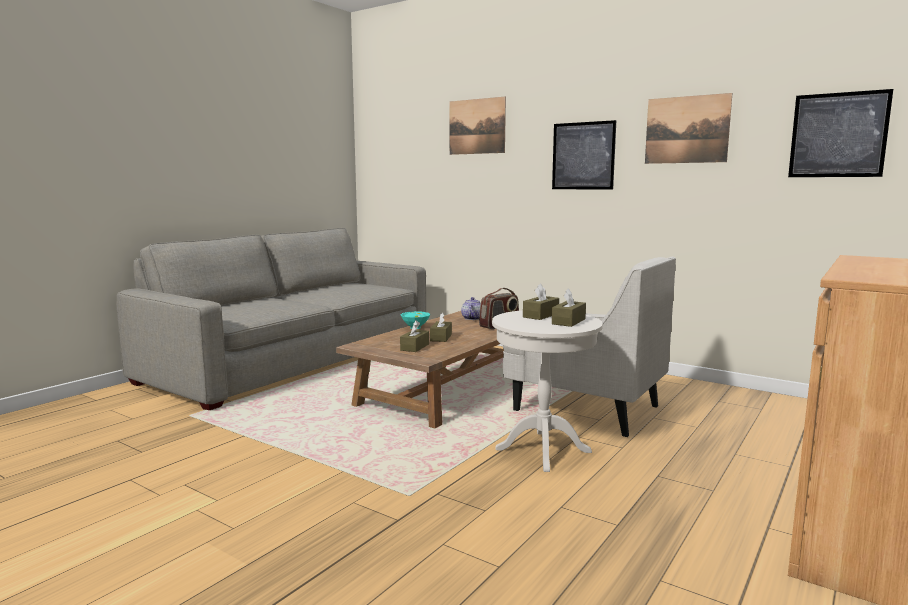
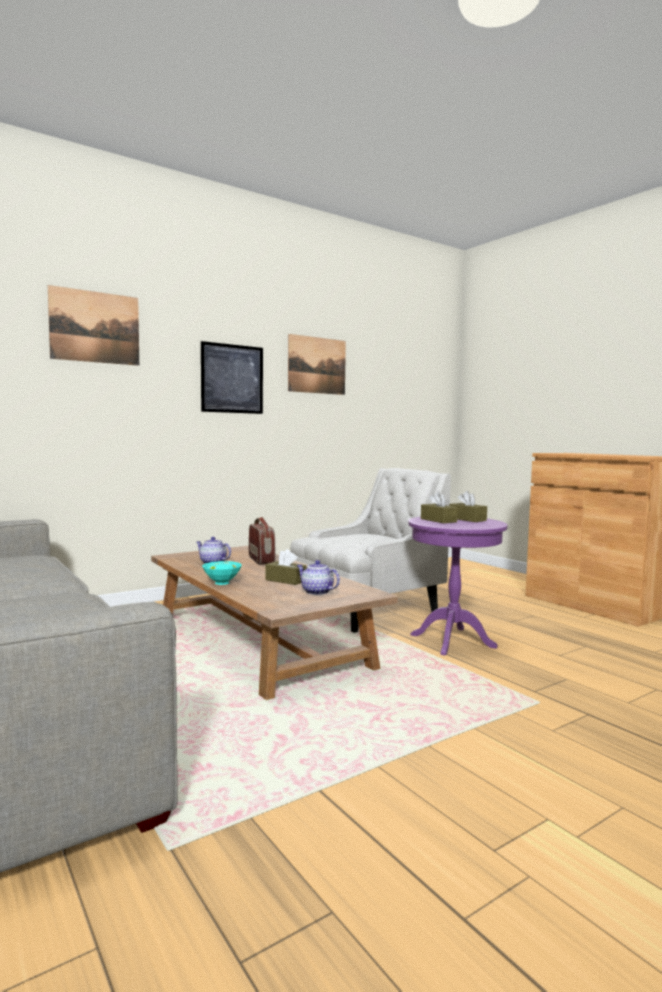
camera: 70 degrees left, 5 degrees down
brown tissue box [400,320,429,352] -> teapot [297,560,340,595]
white side table [492,310,603,472] -> purple side table [408,517,507,656]
picture [788,89,893,177] -> none

